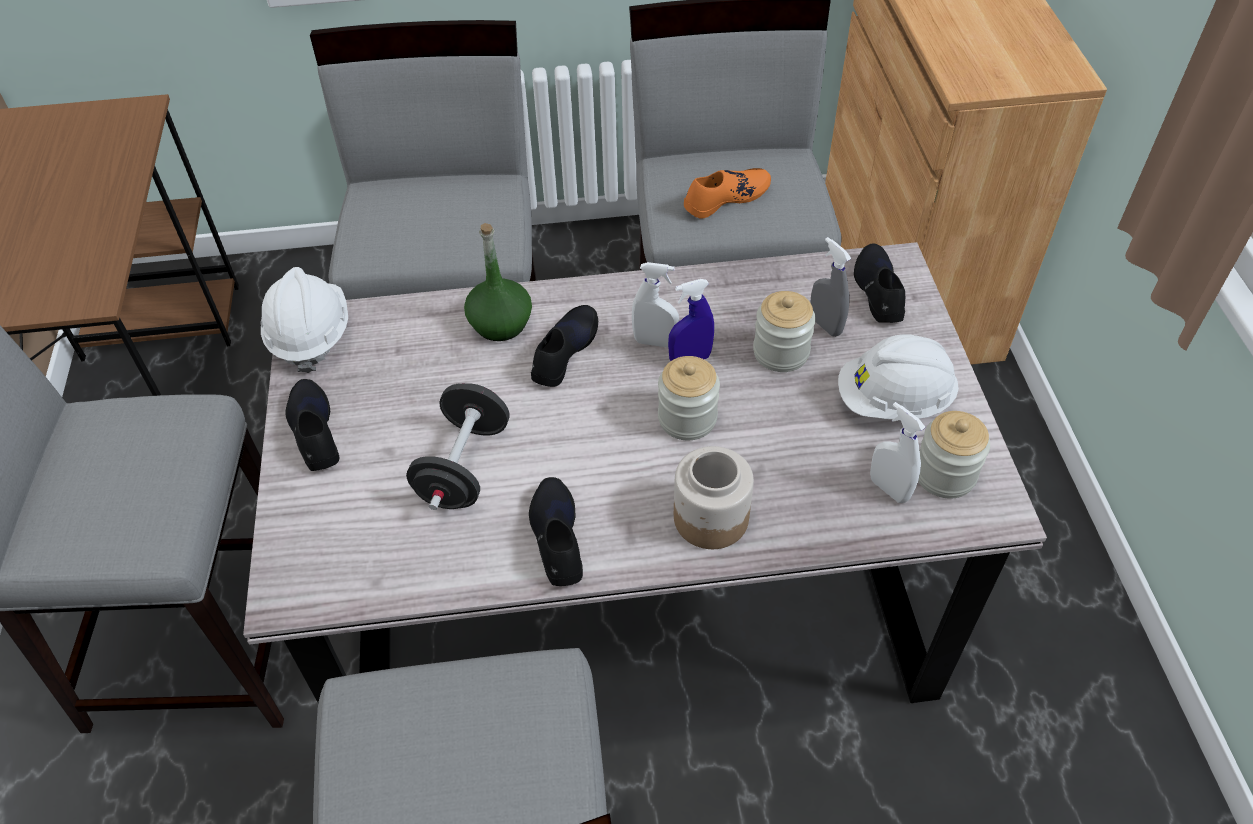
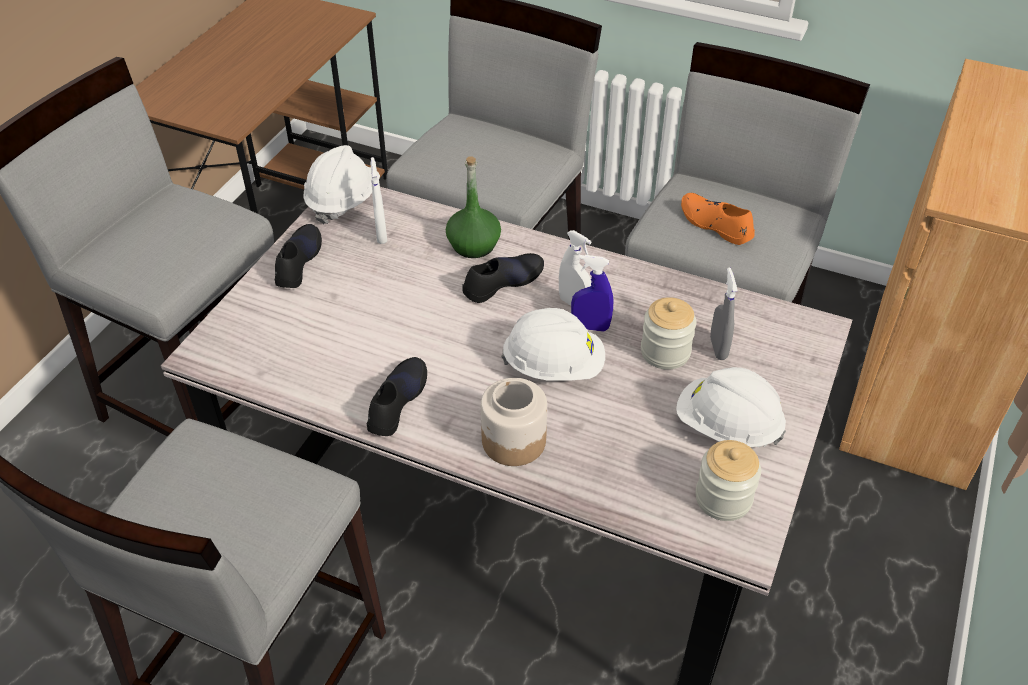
camera: 30 degrees right, 5 degrees down
black dumbbell [406,383,509,510] -> none
jar [658,356,720,440] -> white hard hat [501,308,605,381]
orange shoe [684,168,771,218] -> orange shoe turned 135 degrees counterclockwise [681,193,755,245]
black shoe [854,244,905,323] -> none
white spray bottle [870,402,925,503] -> white spray bottle moved to [370,157,387,244]

